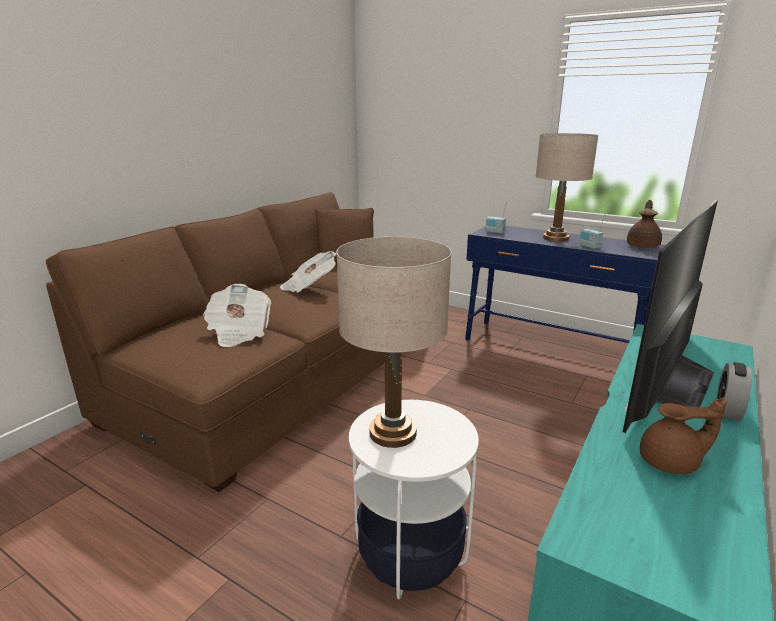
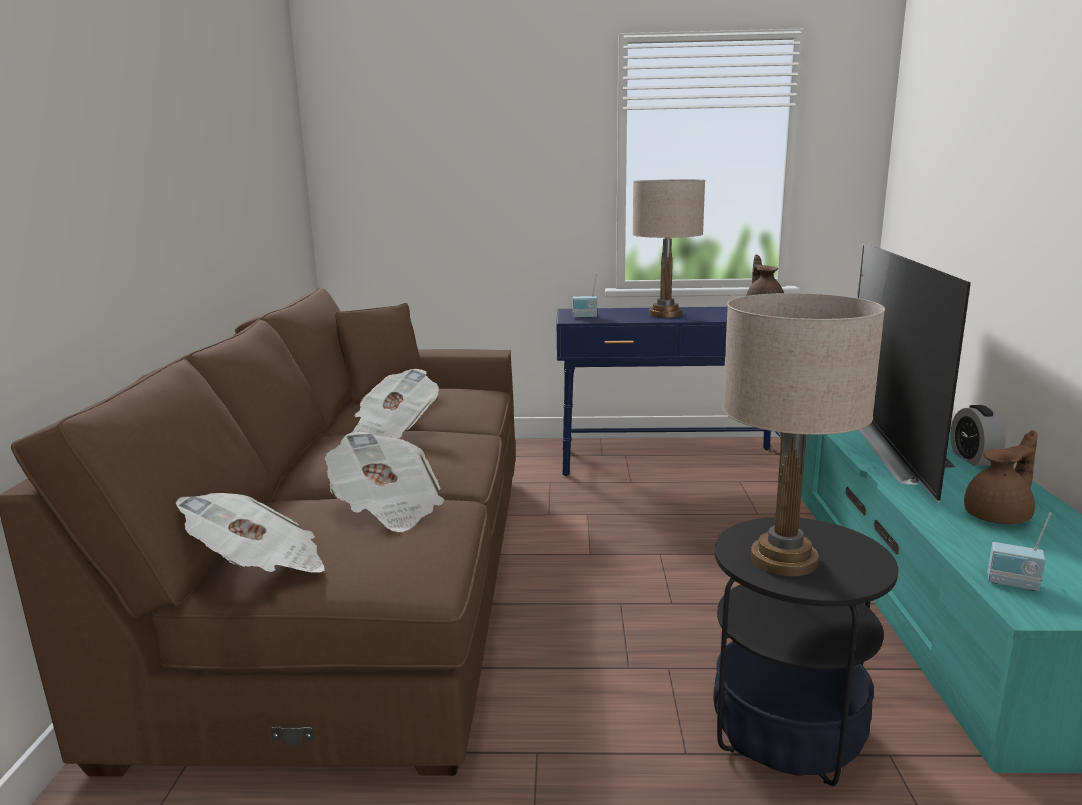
camera: 30 degrees left, 5 degrees down
white side table [349,400,479,599] -> black side table [713,517,898,786]
radio [579,214,605,249] -> radio moved to [987,513,1052,591]
none -> newspaper [176,493,325,573]

